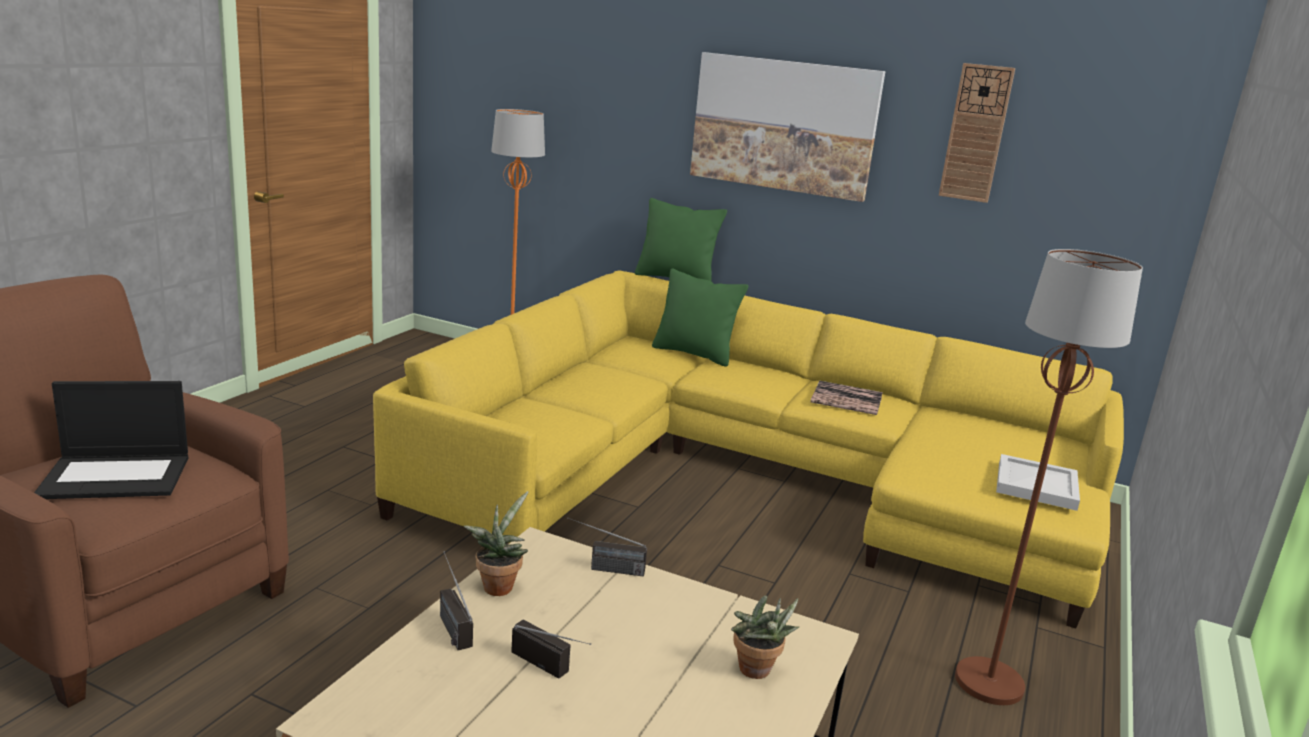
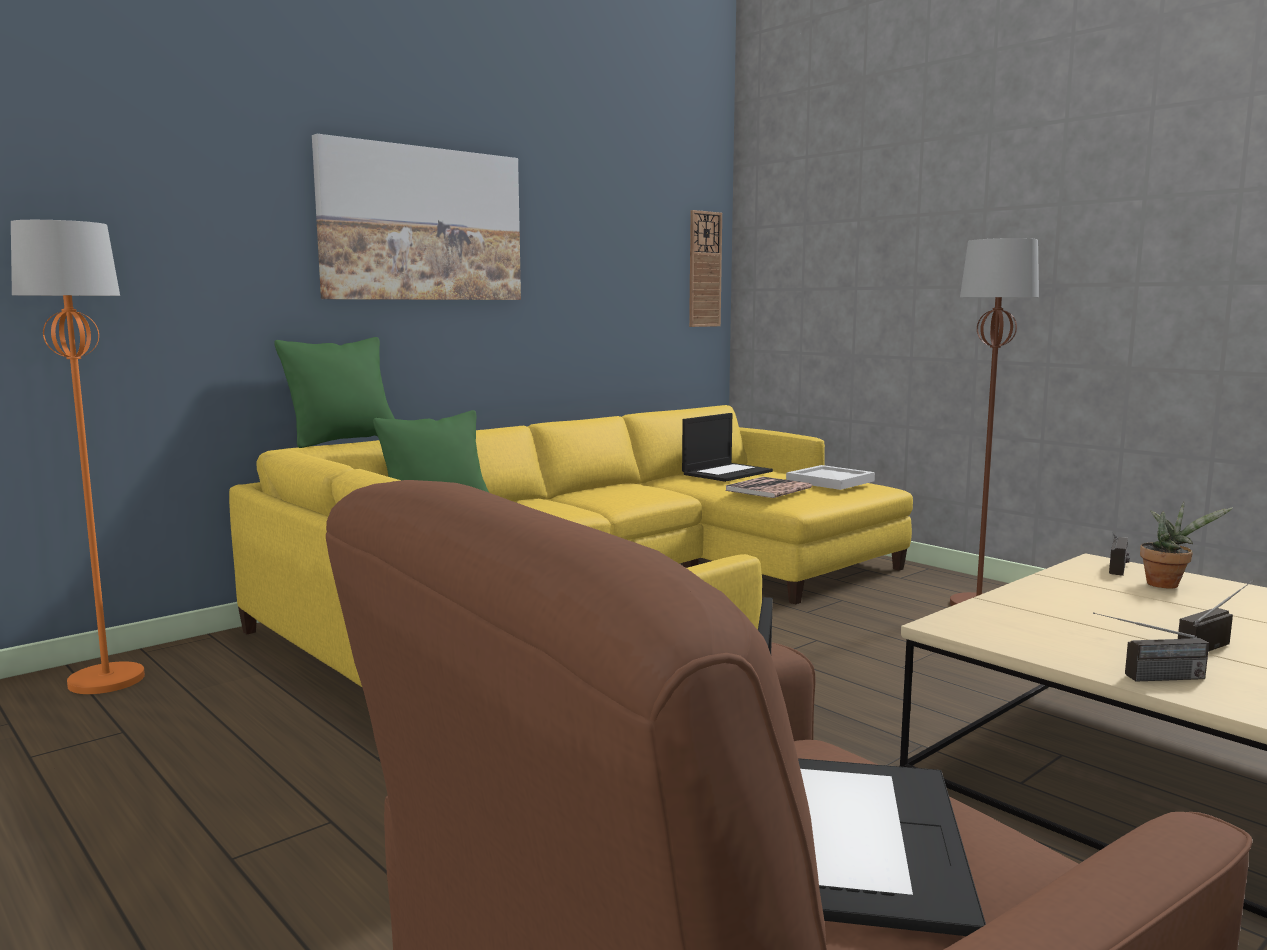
camera: 65 degrees left, 10 degrees down
potted plant [464,491,528,596] -> none
radio [567,517,647,577] -> radio moved to [1109,533,1130,576]
book [811,381,883,415] -> book moved to [725,477,812,498]
wall clock [939,63,1015,203] -> wall clock moved to [689,210,722,327]
none -> laptop [682,413,773,482]

